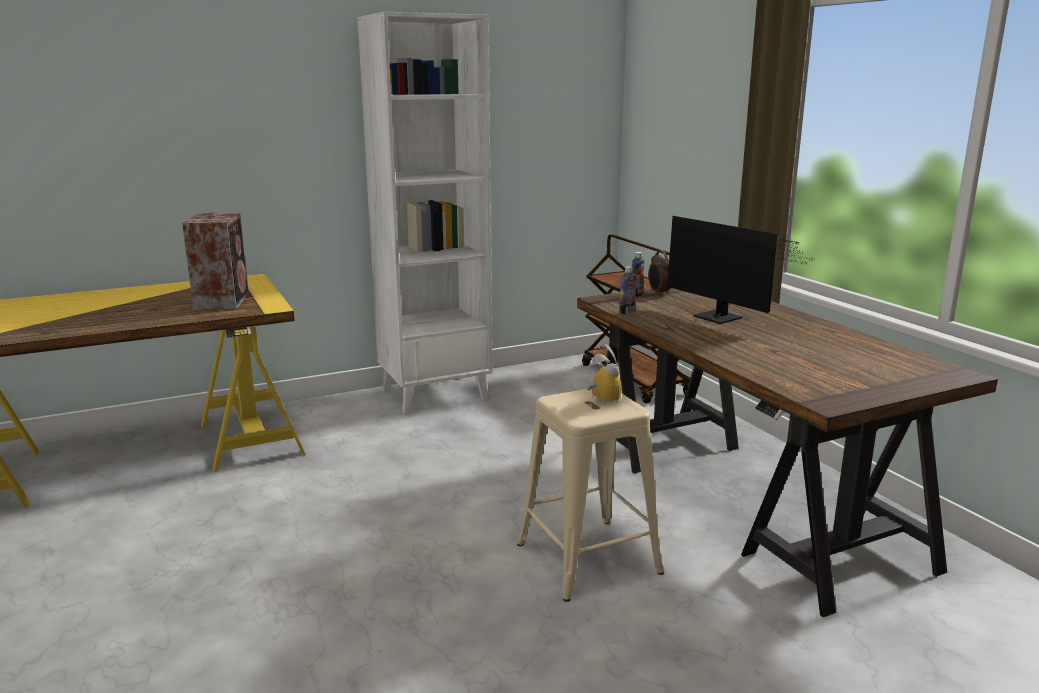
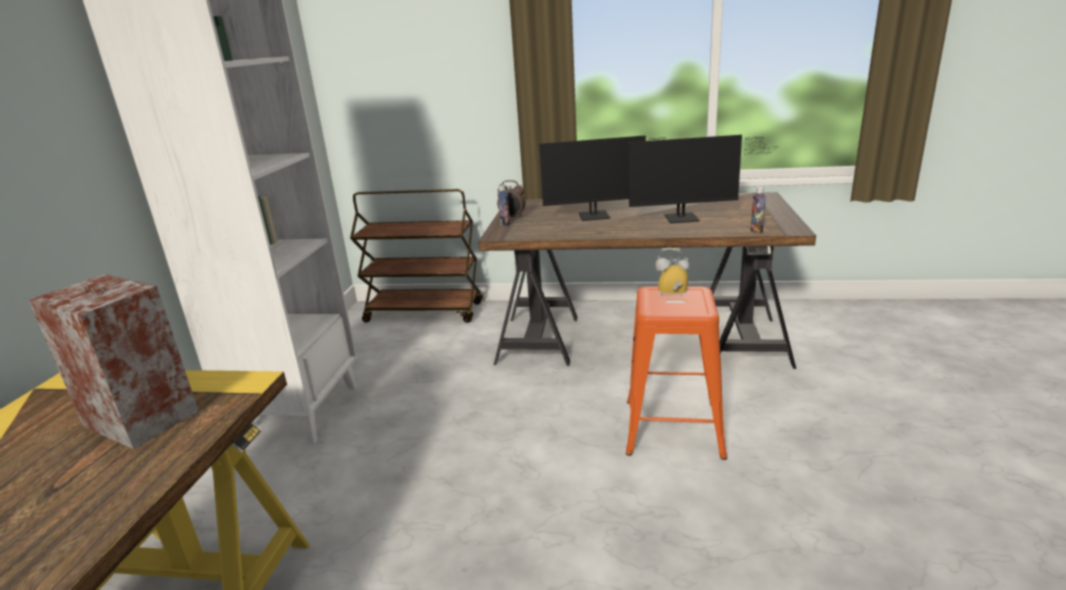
camera: 55 degrees left, 5 degrees up
beige stool [517,389,664,602] -> orange stool [626,287,727,460]
bottle [619,266,636,315] -> bottle moved to [750,187,766,233]
none -> monitor [629,135,777,223]

